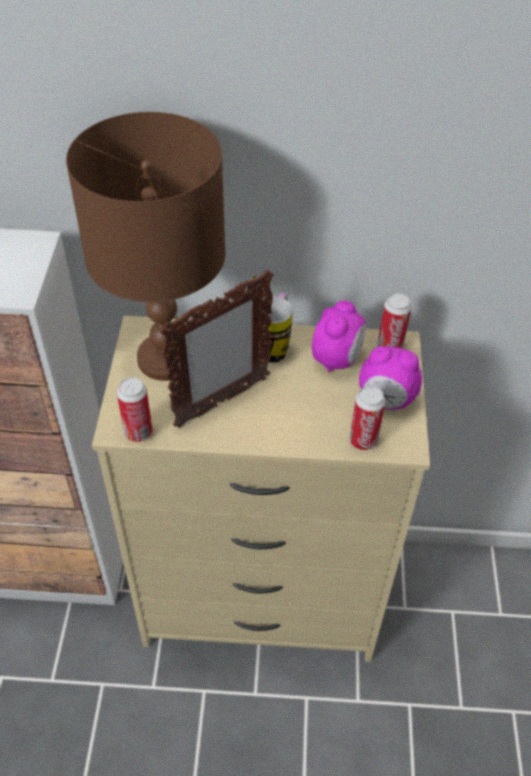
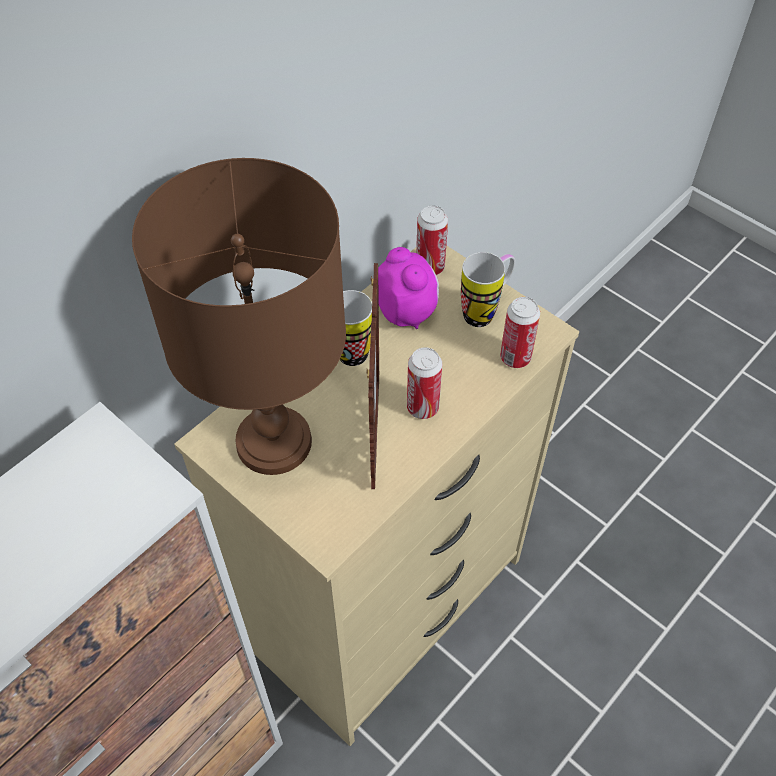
camera: 50 degrees left, 5 degrees up
can [117,377,152,442] -> can moved to [407,347,442,419]
alarm clock [359,346,422,410] -> mug [461,252,515,327]

